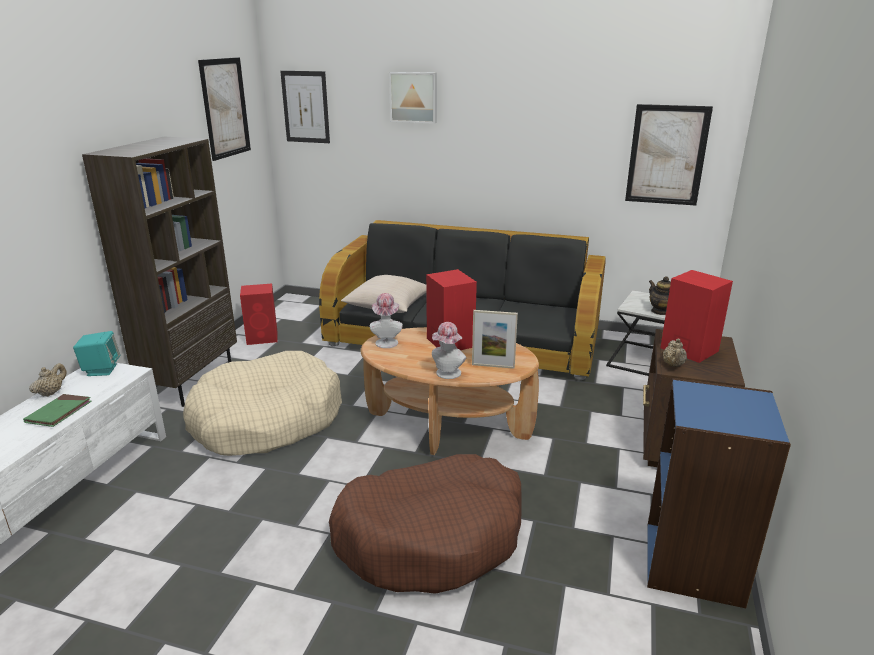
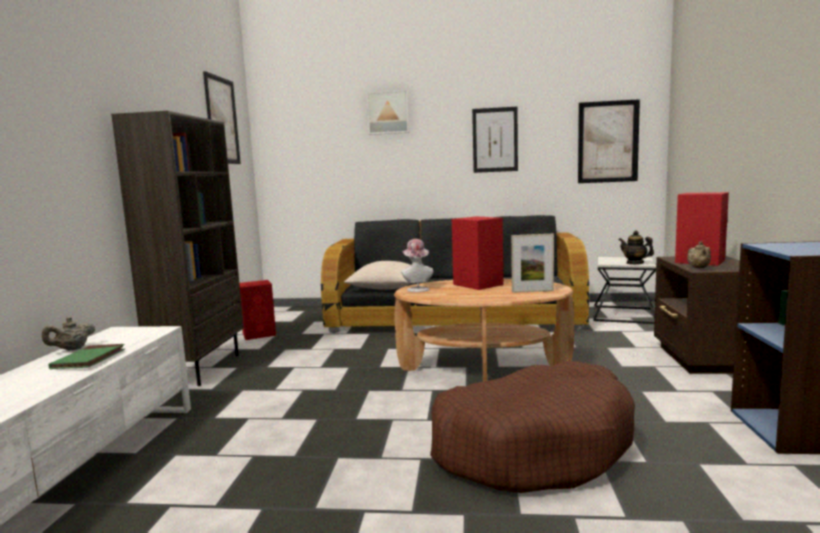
camera: 10 degrees left, 15 degrees down
beige teapot [29,363,67,397] -> beige teapot turned 150 degrees counterclockwise [42,317,95,351]
turquoise speaker [73,331,120,376] -> none
beige dog bed [183,351,342,456] -> none
picture [280,71,330,143] -> picture moved to [472,107,518,173]
hat [432,322,466,379] -> none

